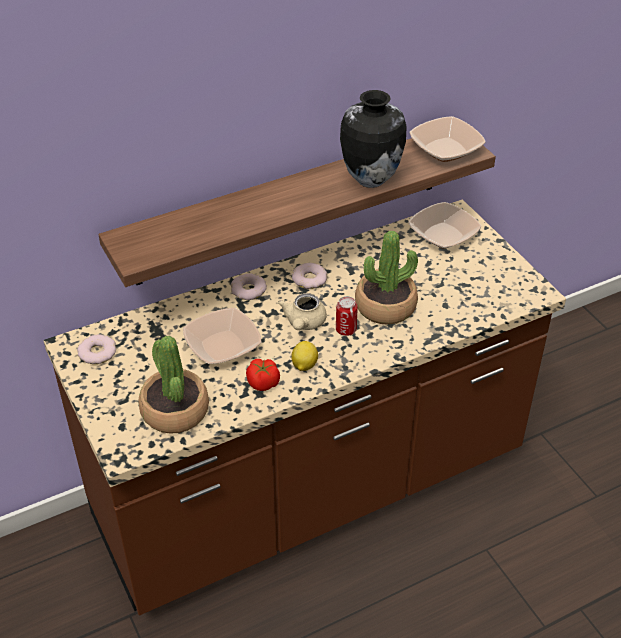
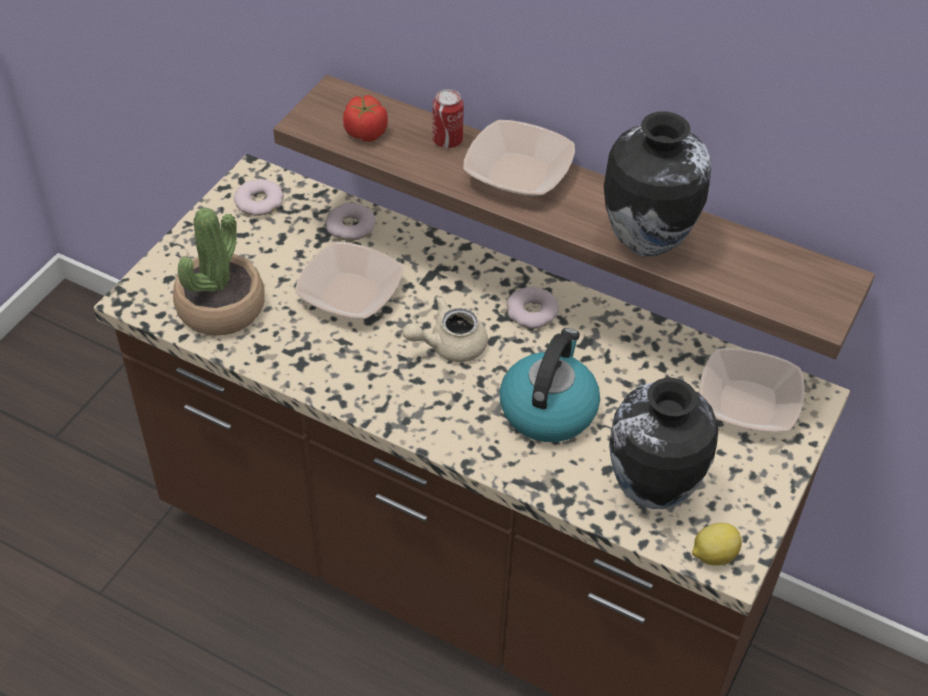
camera: 55 degrees right, 5 degrees up
donut [231,273,267,300] -> donut moved to [325,203,376,241]
tomato [246,359,280,391] -> tomato moved to [343,95,388,142]
lemon [291,341,318,371] -> lemon moved to [692,523,742,566]
can [336,296,357,336] -> can moved to [433,89,463,148]
potted plant [355,230,418,325] -> kettle [500,328,600,442]
bowl [410,116,486,162] -> bowl moved to [463,120,575,196]
none -> vase [609,378,718,509]

